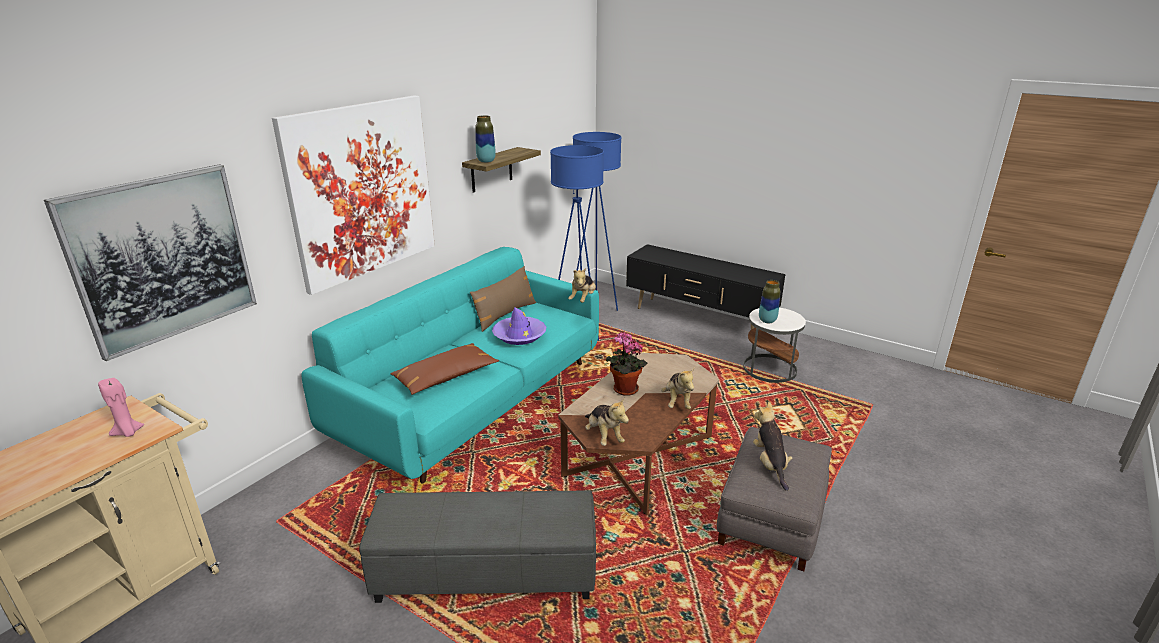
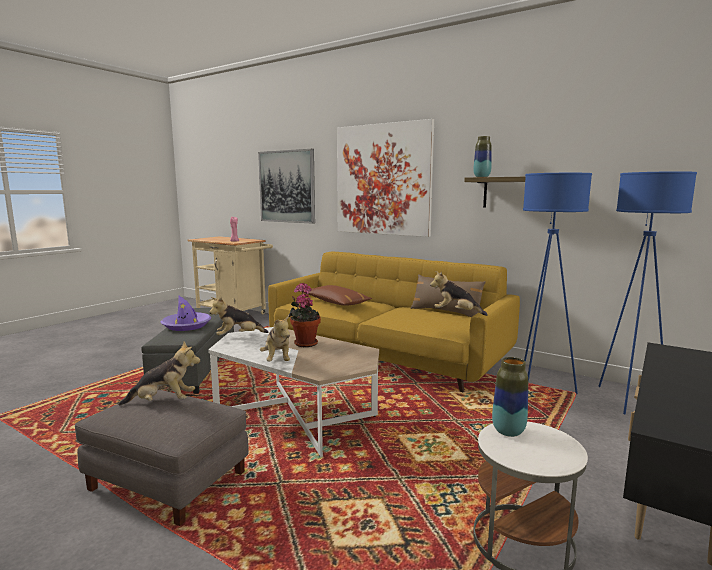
camera: 90 degrees right, 15 degrees down
turquoise sofa [302,247,599,483] -> yellow sofa [268,252,520,392]
purple hat [492,307,546,345] -> purple hat moved to [160,296,211,331]
brown coffee table [558,353,719,516] -> white coffee table [208,327,379,457]
plush toy [661,367,695,409] -> plush toy turned 105 degrees counterclockwise [260,315,290,361]

